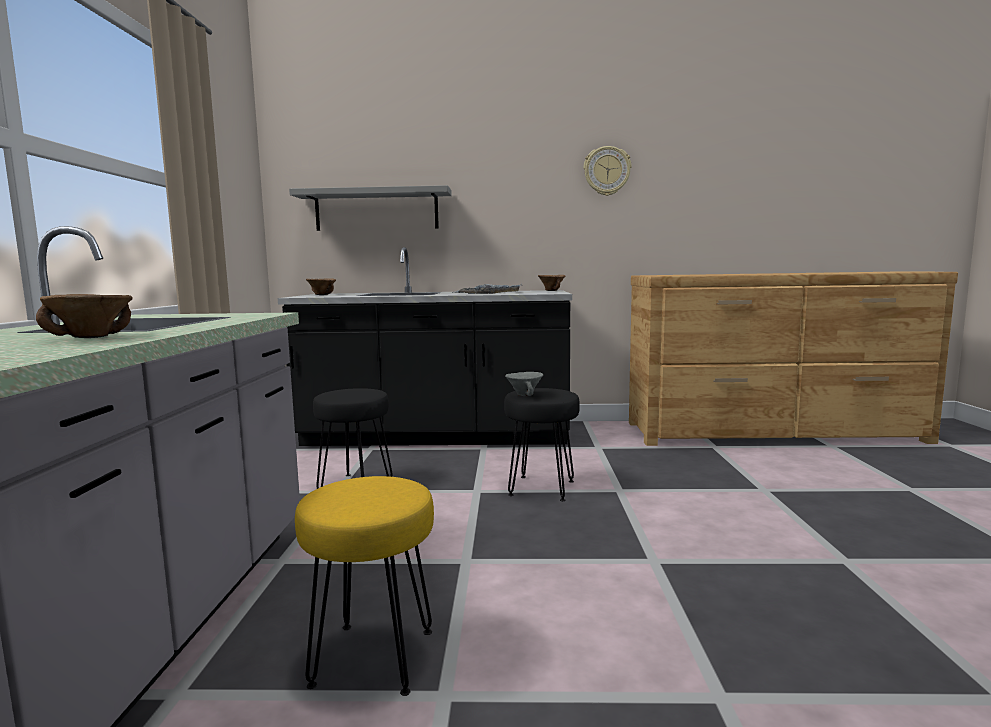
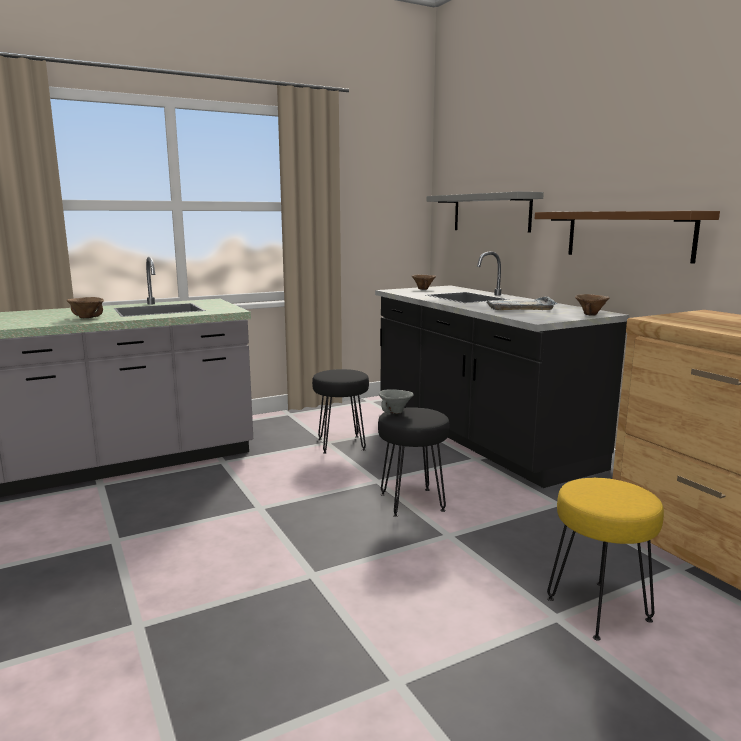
camera: 60 degrees right, 5 degrees up
yellow stool [295,476,434,696] -> yellow stool moved to [547,478,664,640]
wall clock [584,146,632,196] -> none
none -> brown shelf [535,211,720,264]

